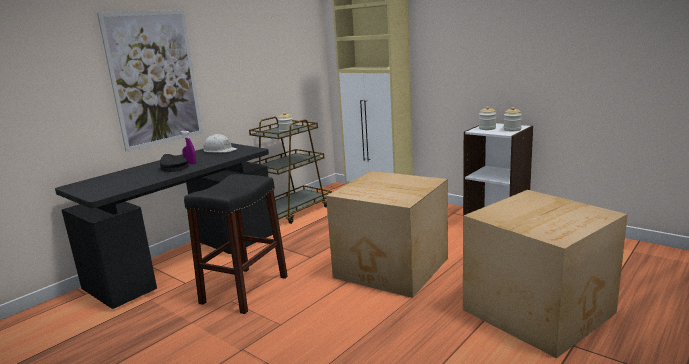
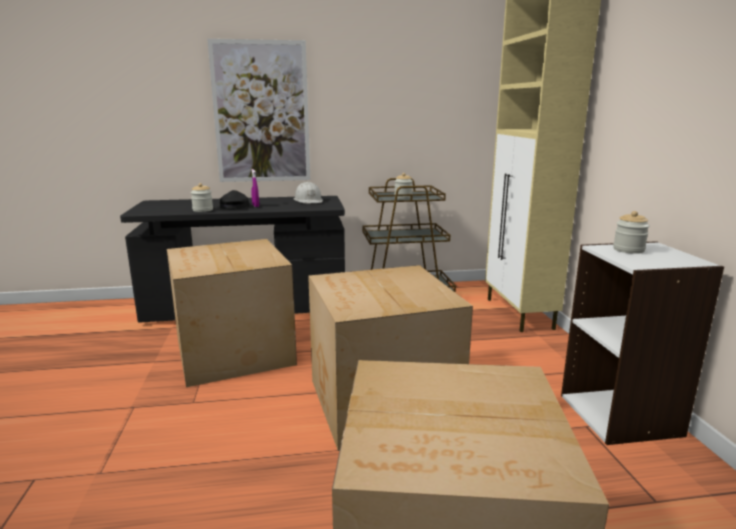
camera: 40 degrees right, 0 degrees up
black stool [184,174,288,314] -> cardboard box [167,239,297,387]
jar [504,107,522,131] -> jar moved to [191,183,213,212]

